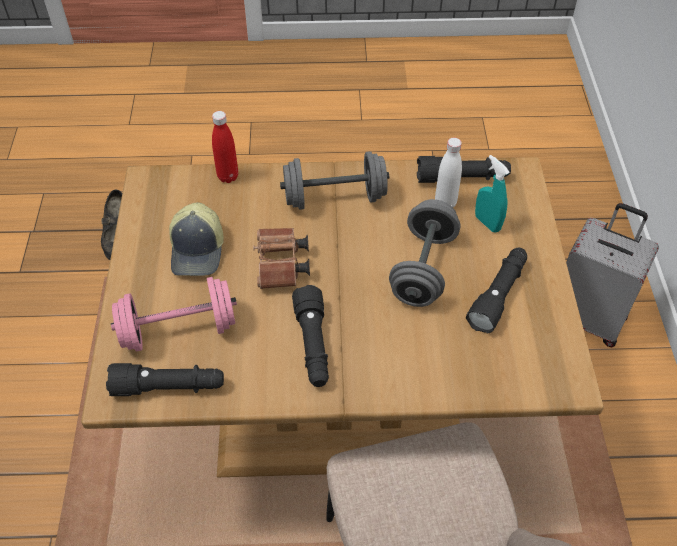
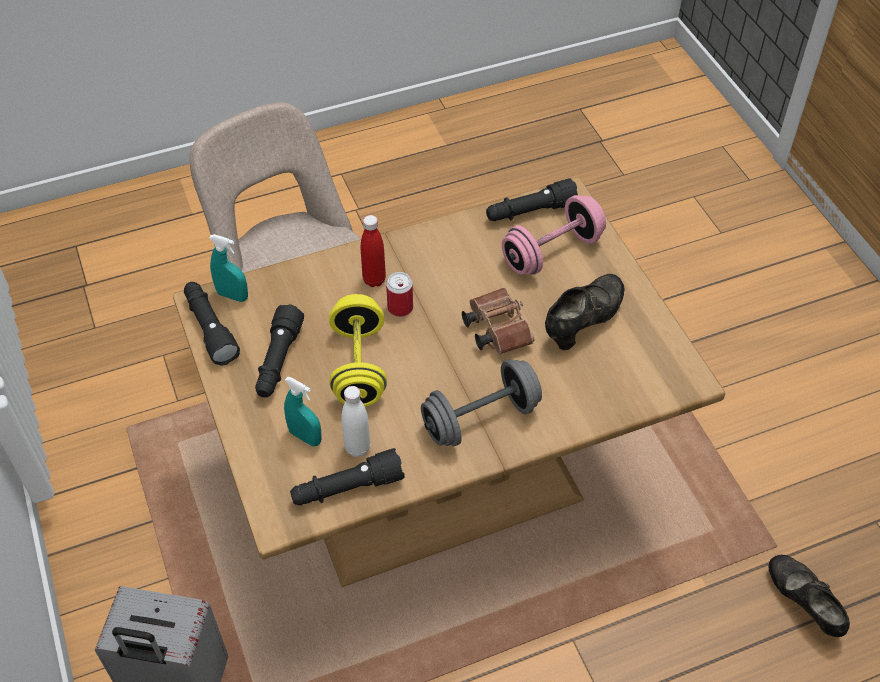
camera: 160 degrees right, 0 degrees up
cap [169,202,224,276] -> black shoe [545,274,625,350]
red bottle [212,111,238,183] -> red bottle moved to [361,215,386,287]
black flashlight [292,285,329,387] -> black flashlight moved to [184,282,240,366]
grey dumbbell [389,199,460,307] -> yellow dumbbell [329,294,387,406]
none -> turquoise spray bottle [209,234,248,302]
none -> can [386,272,413,317]

